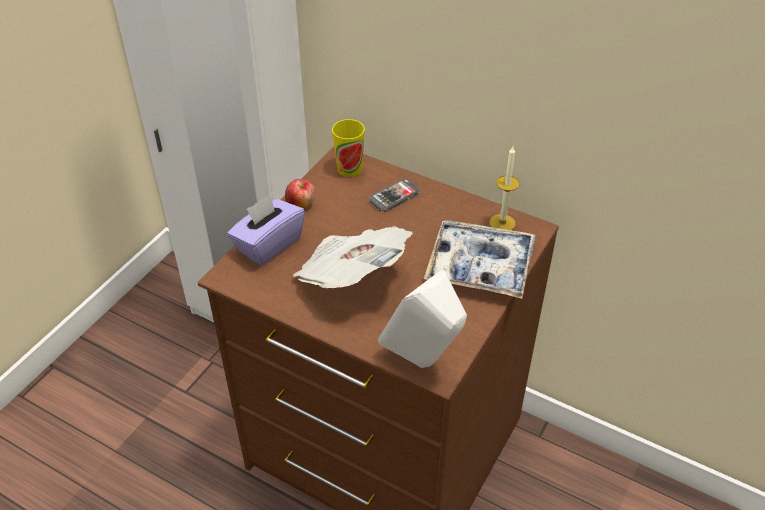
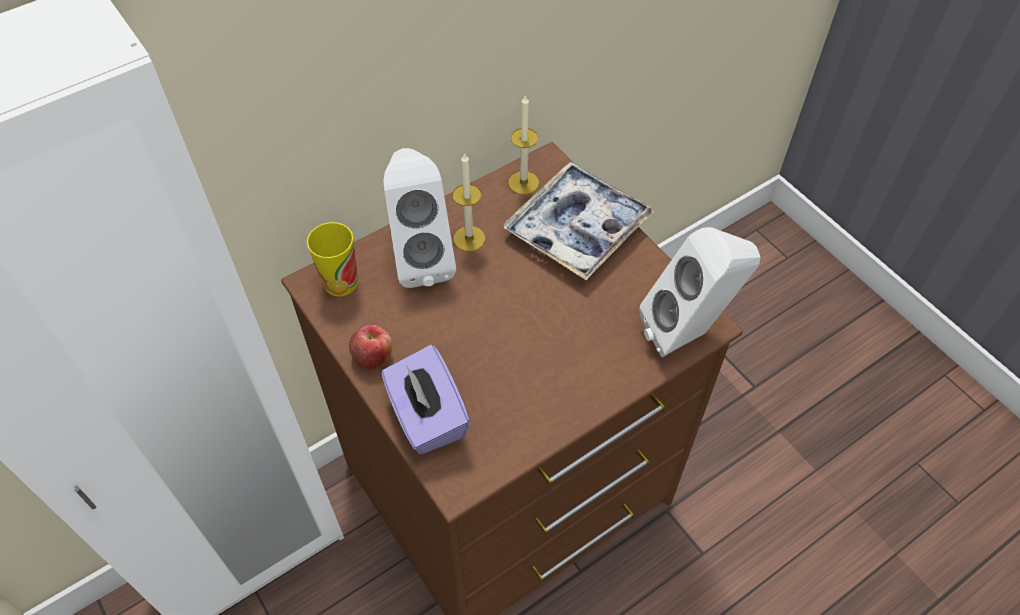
camera: 65 degrees left, 10 degrees up
newspaper [293,226,412,288] -> none
phone [369,179,420,212] -> white speaker [384,148,456,288]
none -> candle [452,153,485,251]

